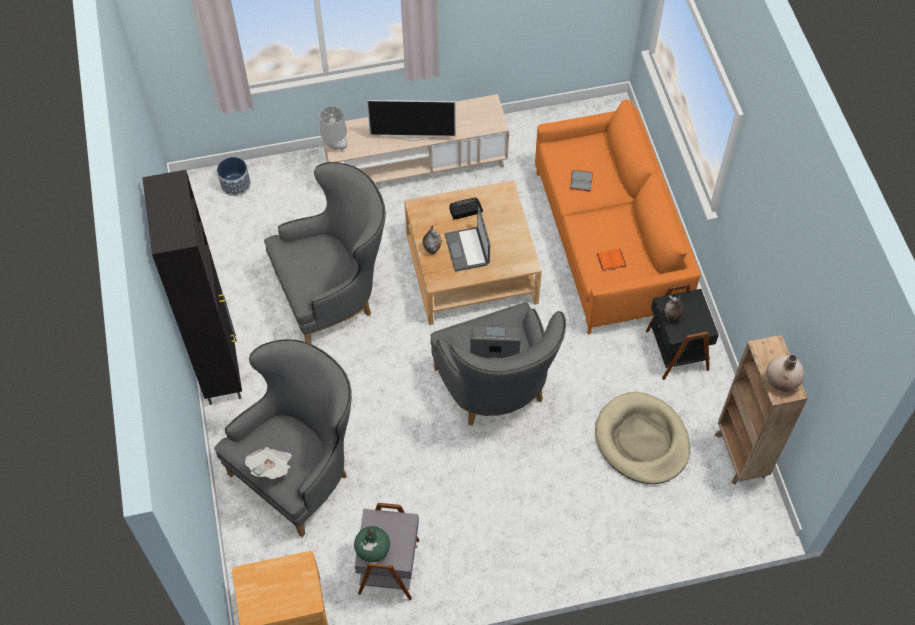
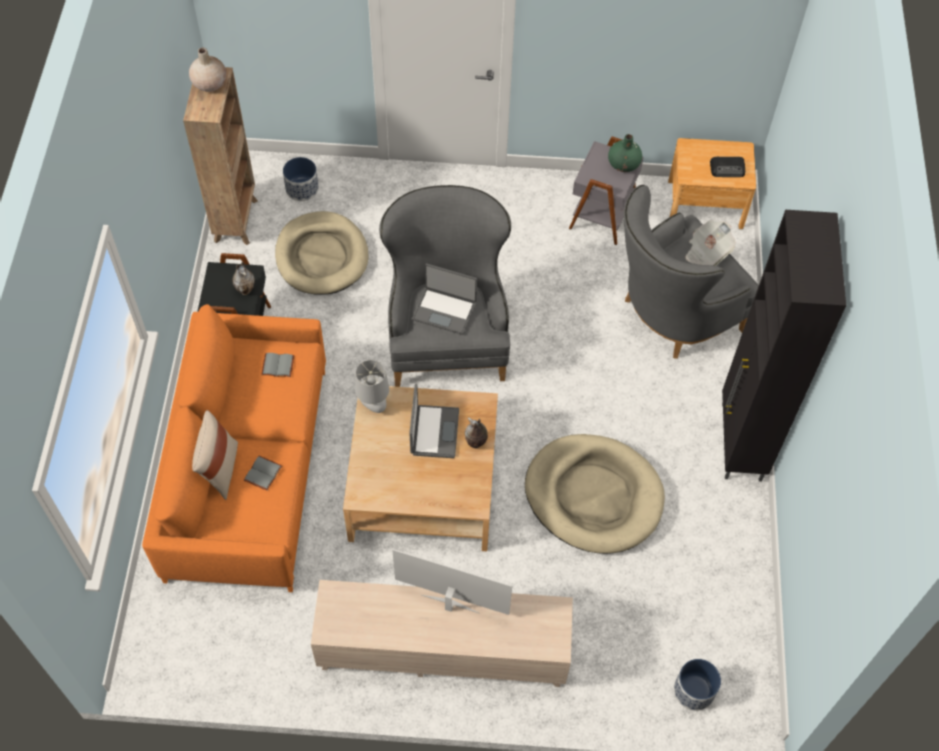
camera: 165 degrees left, 0 degrees up
grey armchair [264,162,386,344] -> beige dog bed [525,434,665,554]
grey table lamp [320,106,347,151] -> grey table lamp moved to [355,360,389,413]
radio [449,198,483,219] -> radio moved to [710,157,745,177]
orange book [597,249,626,271] -> grey book [261,353,294,377]
none -> beige pillow [192,410,238,500]
none -> planter [283,157,319,201]

